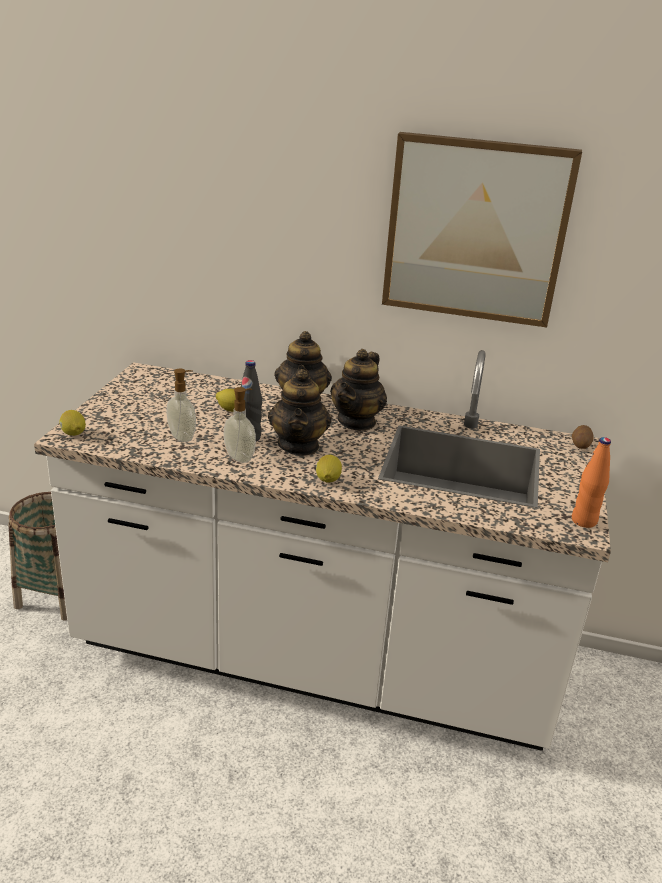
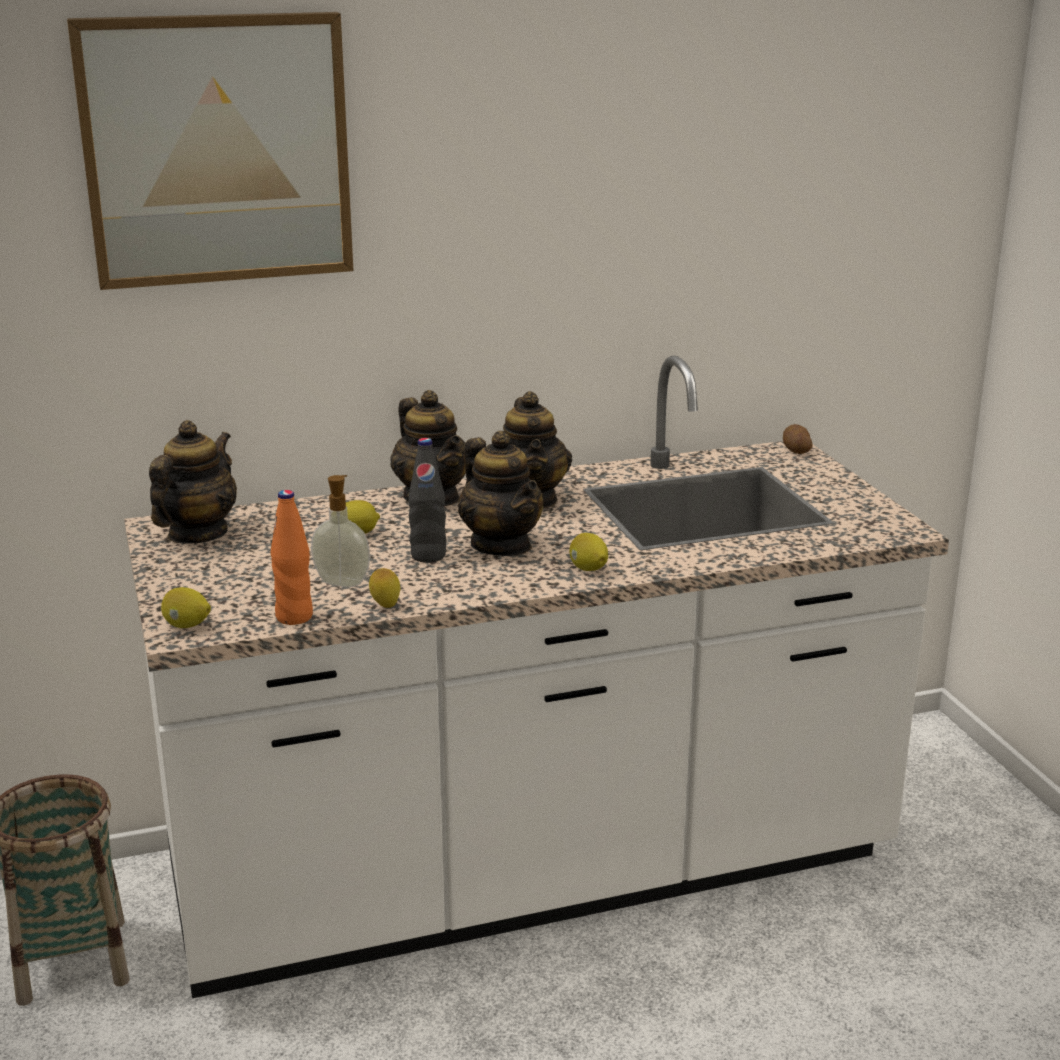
camera: 30 degrees left, 5 degrees down
soap dispenser [224,387,256,463] -> none
picture [382,132,582,327] -> picture moved to [67,12,354,290]
orange bottle [572,437,611,528] -> orange bottle moved to [270,490,313,625]
none -> teapot [149,420,237,544]
none -> lemon [369,568,400,608]

